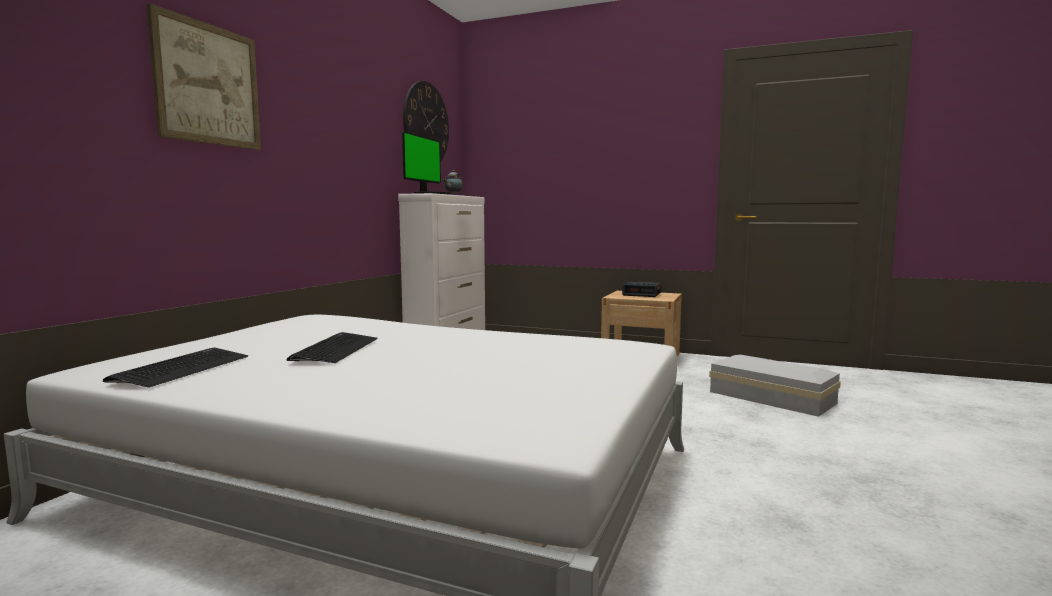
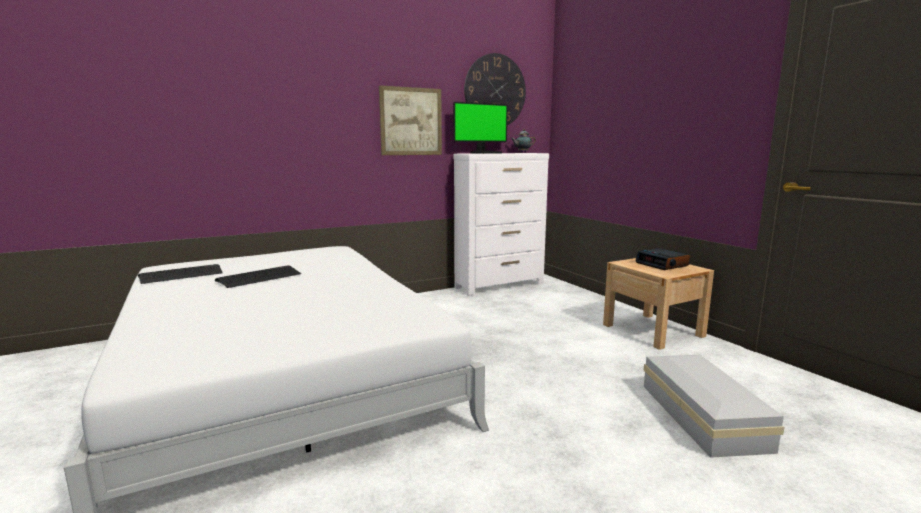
camera: 40 degrees right, 5 degrees up
picture [147,3,261,150] -> picture moved to [379,85,442,155]

